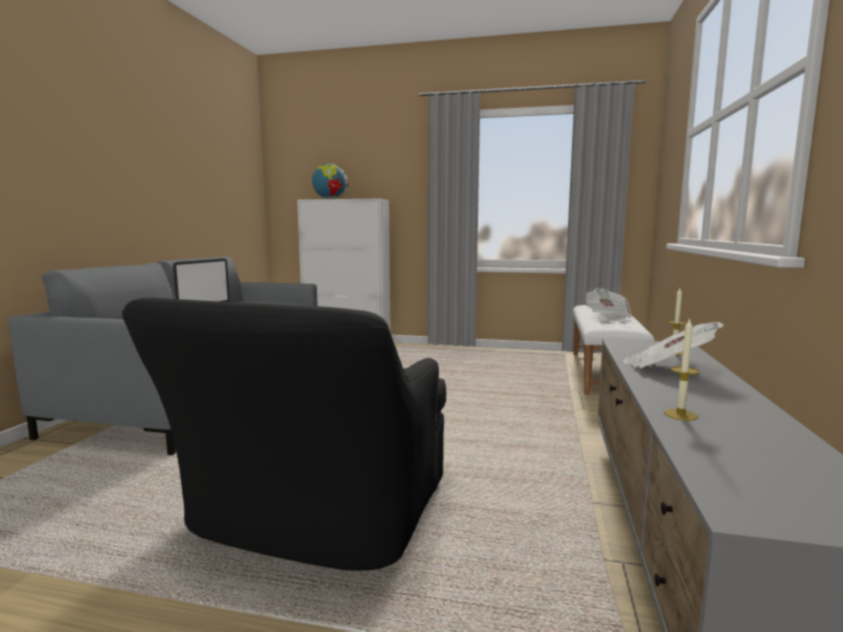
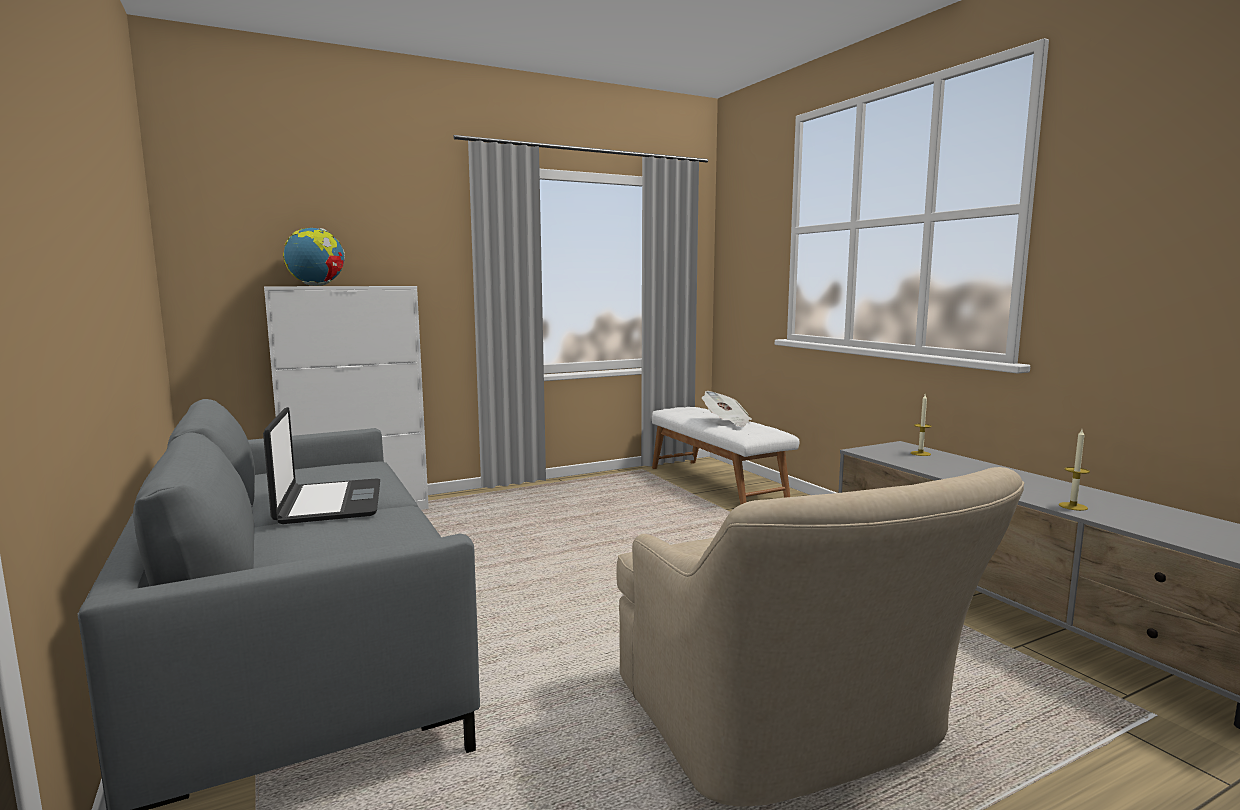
camera: 40 degrees left, 0 degrees up
black armchair [122,298,446,571] -> beige armchair [616,467,1024,807]
newspaper [623,322,724,368] -> none

